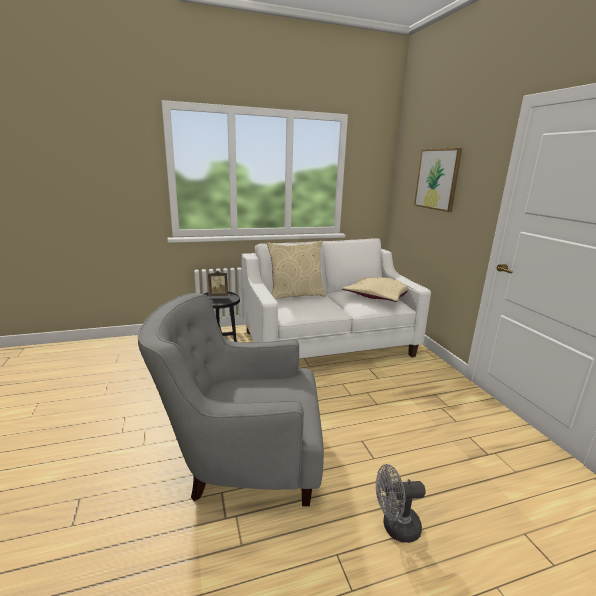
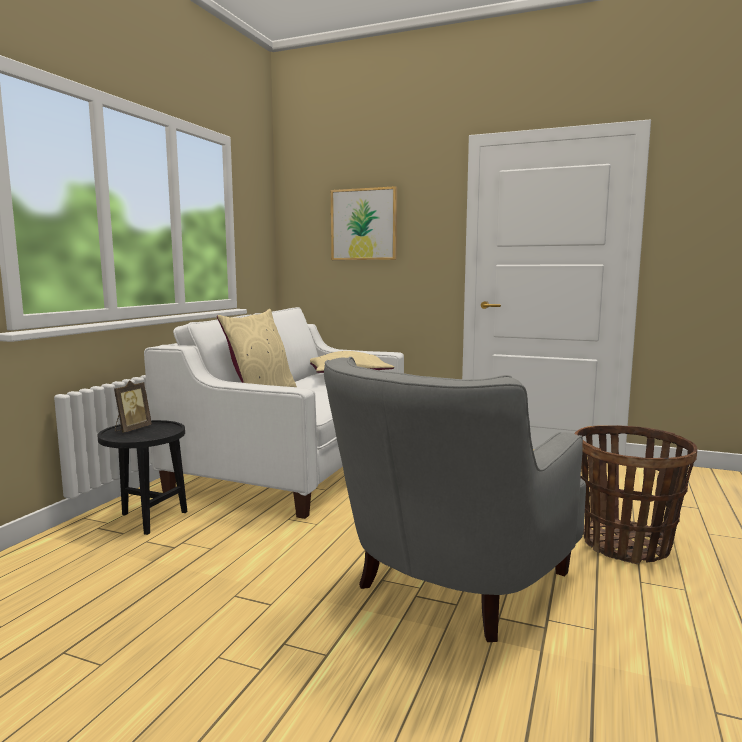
camera: 50 degrees left, 10 degrees down
grey fan [376,464,426,543] -> basket [575,425,697,564]

